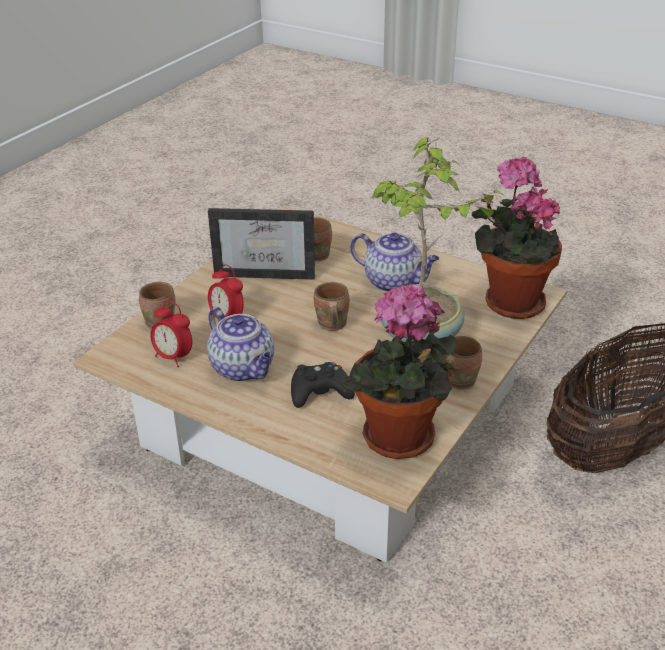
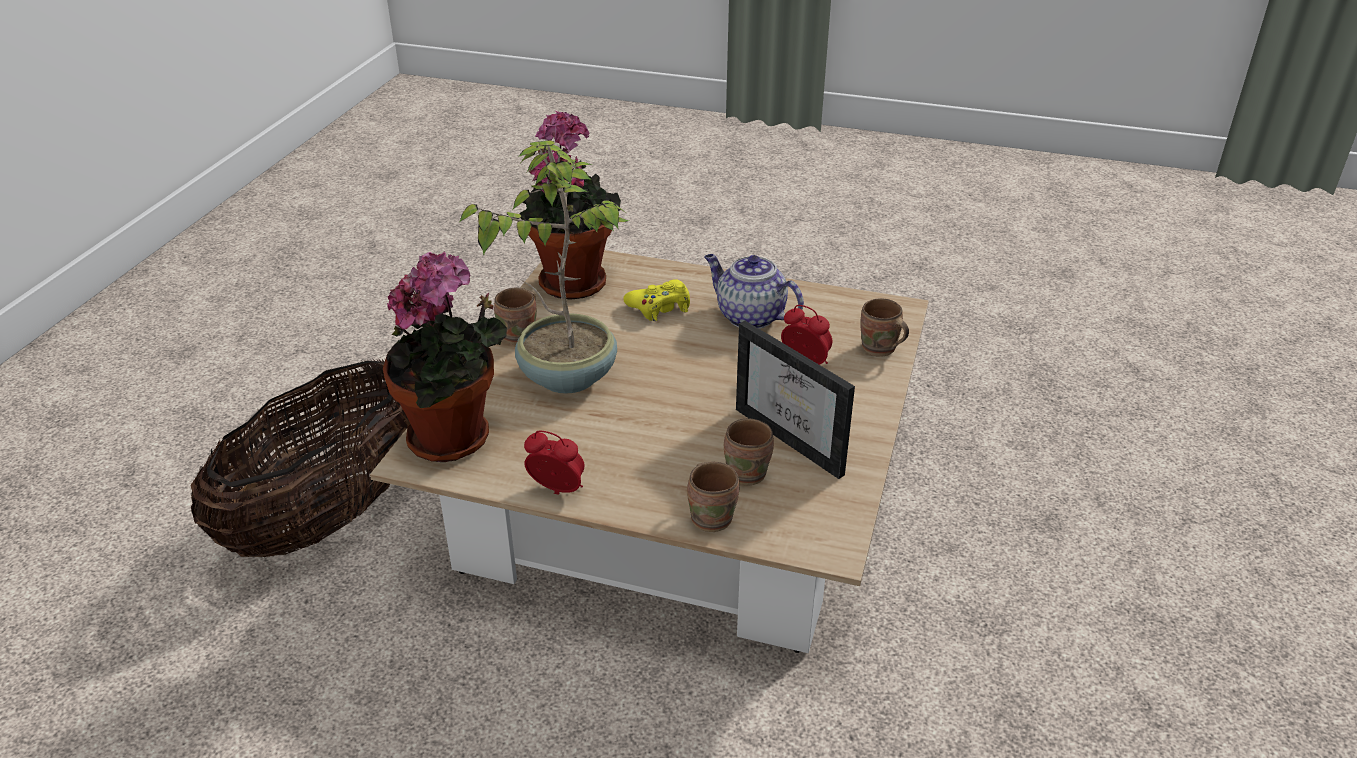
camera: 165 degrees right, 0 degrees up
alarm clock [150,301,192,367] -> alarm clock moved to [524,431,585,495]
picture frame [208,208,315,280] -> picture frame turned 120 degrees counterclockwise [736,321,855,479]
black game controller [291,362,355,408] -> yellow game controller [623,279,690,321]
brown mug [314,282,350,331] -> brown mug moved to [687,462,739,532]
teapot [350,232,439,292] -> none

